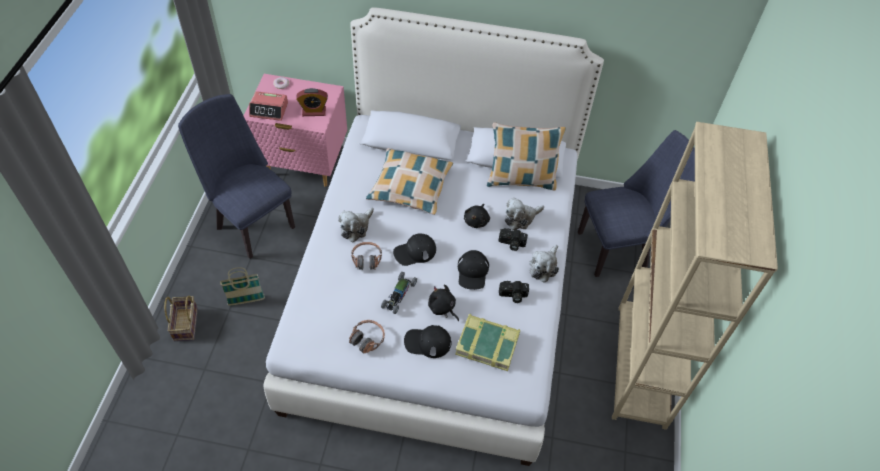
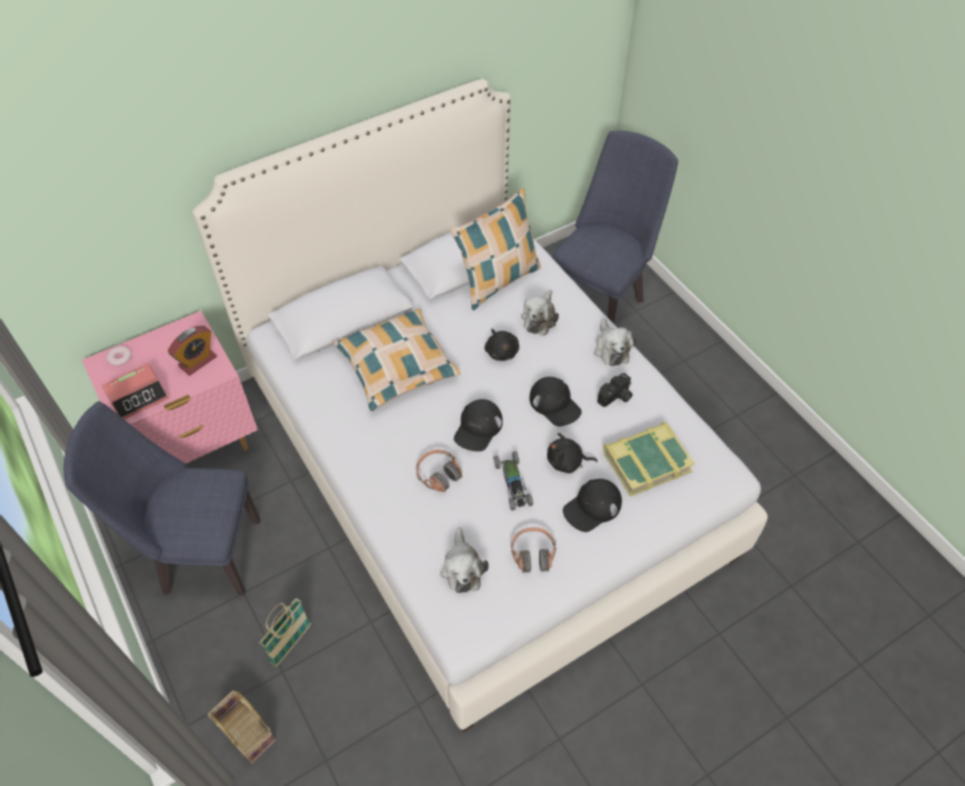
camera: 40 degrees left, 0 degrees up
plush toy [338,208,374,242] -> plush toy moved to [440,527,489,593]
camera [499,228,528,251] -> none
beige bookcase [612,122,778,430] -> none

